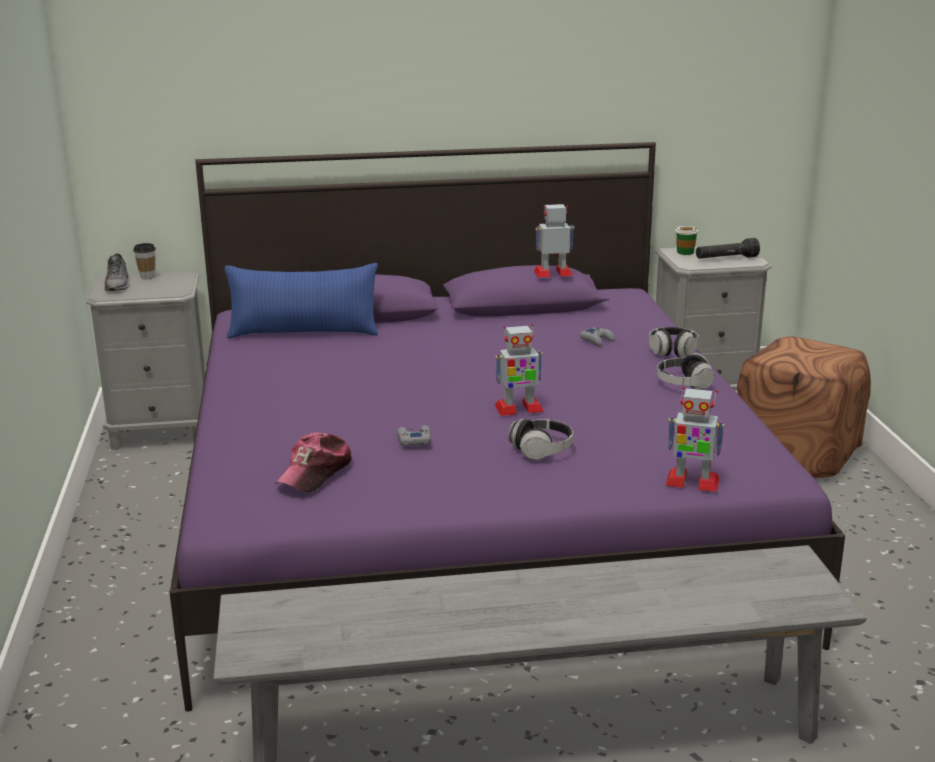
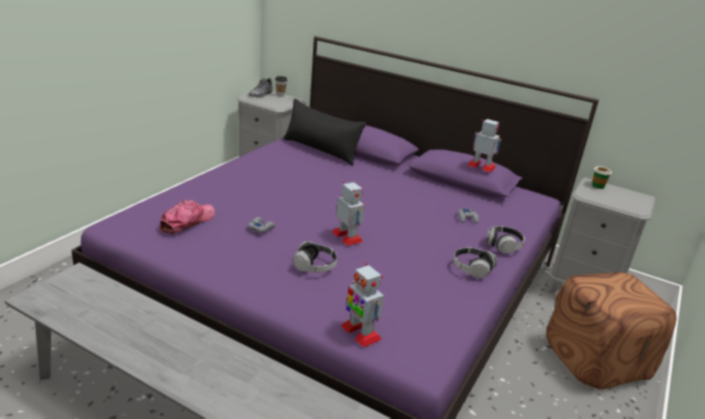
camera: 35 degrees right, 5 degrees up
blue pillow [225,263,378,338] -> black pillow [283,99,366,166]
cap [275,432,352,492] -> cap turned 150 degrees clockwise [159,200,215,234]
toy robot [495,324,544,416] -> toy robot turned 150 degrees counterclockwise [332,181,365,246]
black flashlight [696,238,760,259] -> none

